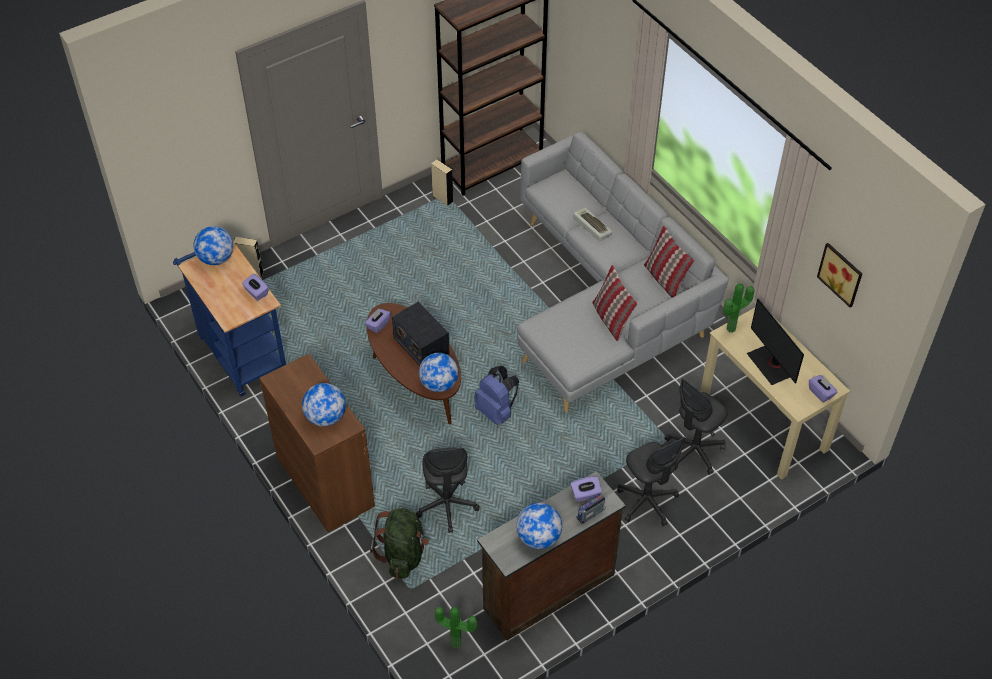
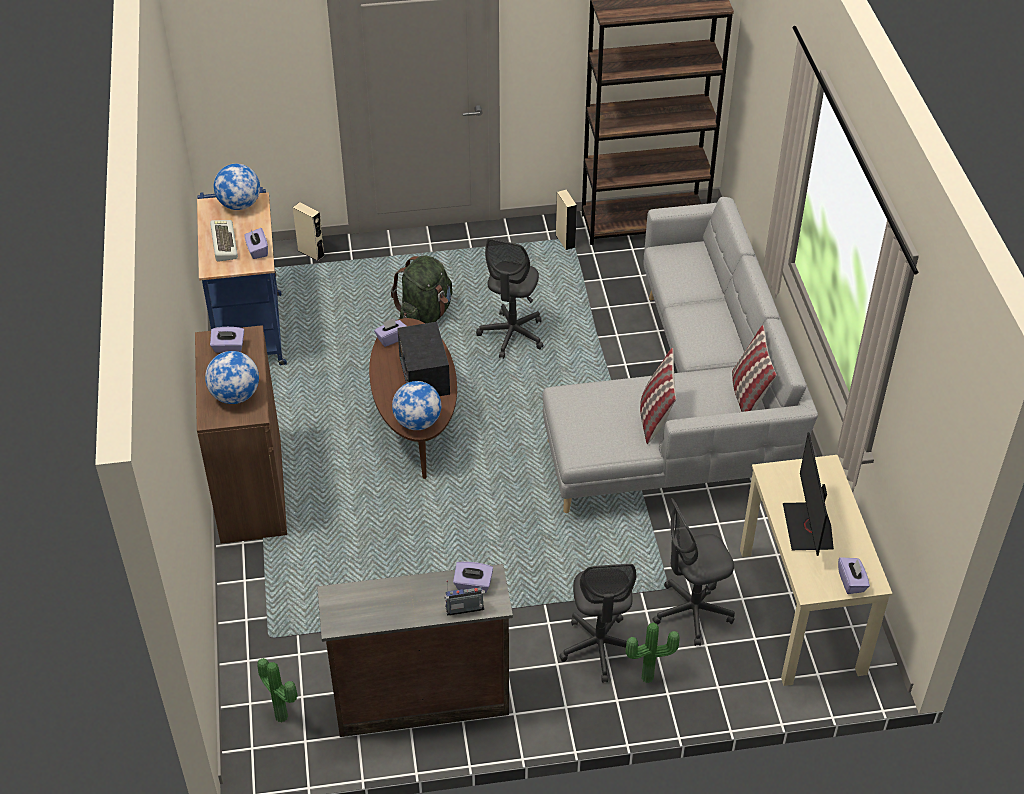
camera: 25 degrees right, 5 degrees down
green backpack [370,508,429,578] -> green backpack moved to [391,255,452,323]
grey office chair [416,447,480,533] -> grey office chair moved to [476,239,543,359]
blue backpack [474,366,519,425] -> none
globe [516,503,562,549] -> none
keyboard [573,208,612,241] -> keyboard moved to [210,220,238,262]
potted plant [723,283,754,333] -> potted plant moved to [626,622,680,683]
picture [817,243,862,308] -> none
none -> purple tissue box [210,327,244,353]

